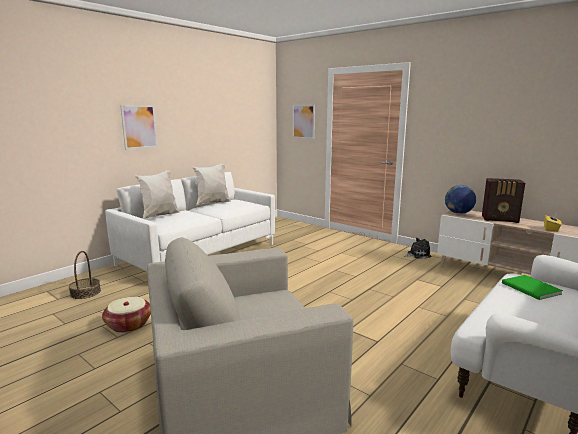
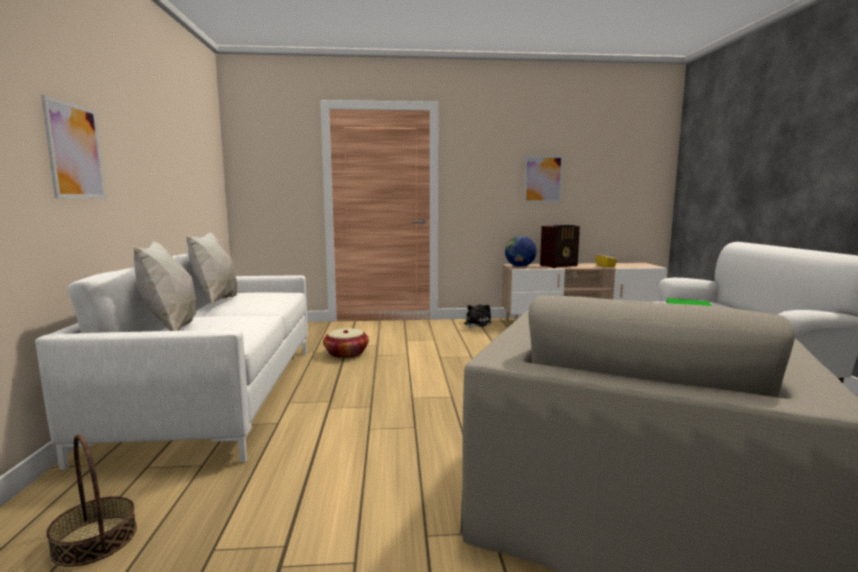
camera: 45 degrees left, 5 degrees down
basket [102,297,151,333] -> basket moved to [323,328,369,358]
picture [292,105,315,139] -> picture moved to [524,155,563,203]

